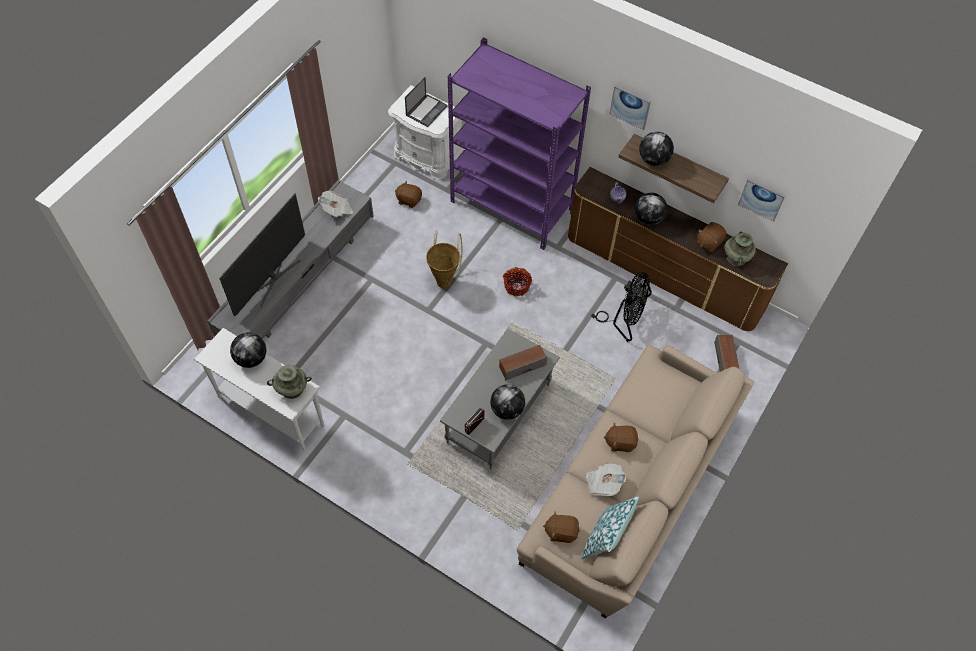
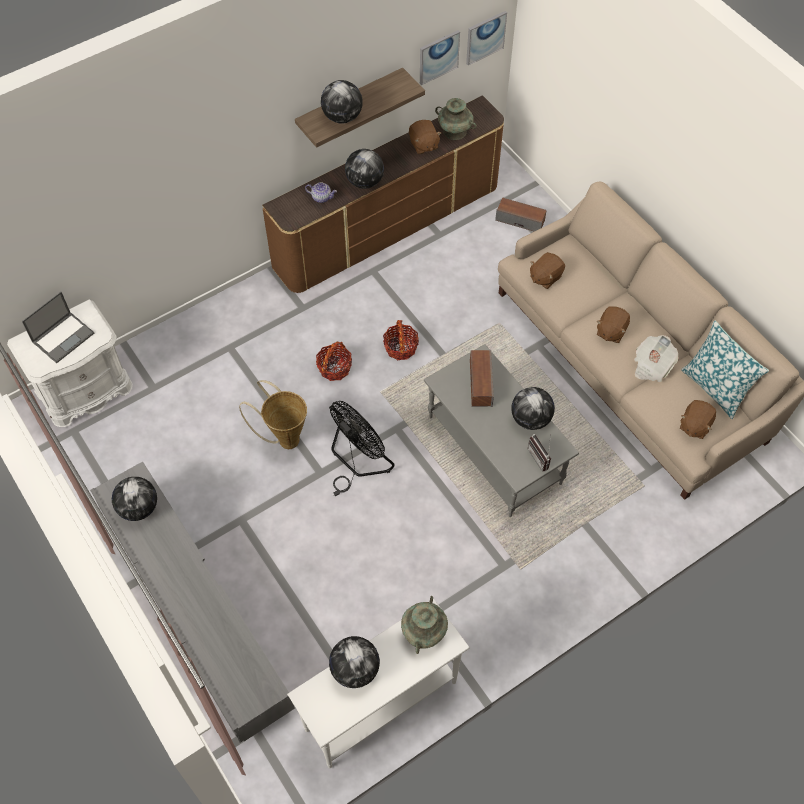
camera: 65 degrees left, 0 degrees up
television [219,193,305,316] -> none
newspaper [318,191,353,217] -> globe [112,477,157,521]
brown plush toy [395,181,422,208] -> brown plush toy moved to [530,252,565,289]
laptop [405,77,448,127] -> laptop turned 75 degrees clockwise [22,292,94,363]
purple bookcase [448,37,591,250] -> none
black fan [591,272,652,342] -> black fan moved to [329,401,395,496]
picture [609,85,651,130] -> picture moved to [466,11,507,65]
none -> basket [383,320,419,360]

